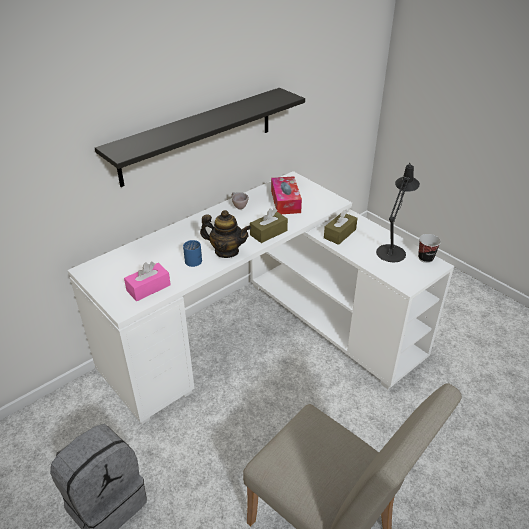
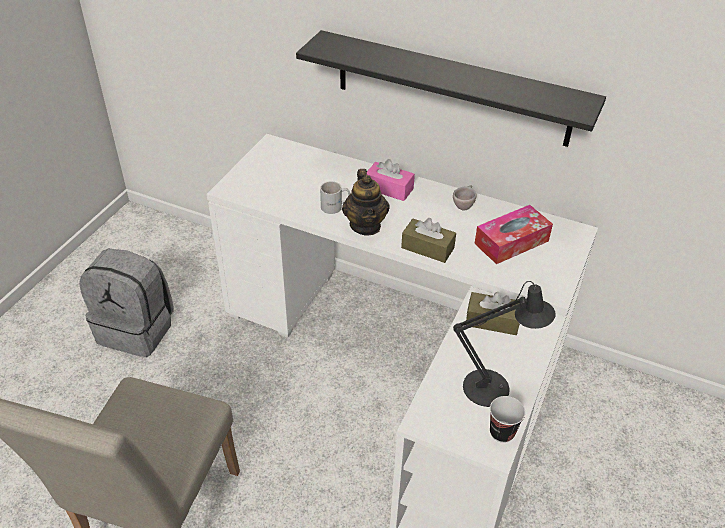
camera: 65 degrees right, 5 degrees up
pink tissue box [124,262,171,301] -> pink tissue box moved to [367,159,415,201]
blue mug [183,240,202,267] -> white mug [320,181,350,214]

